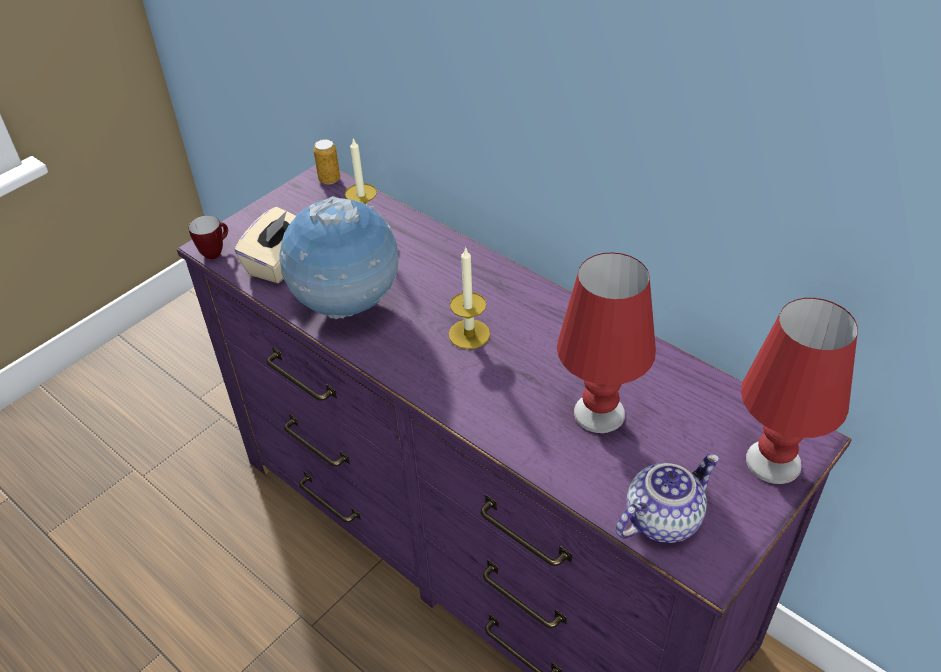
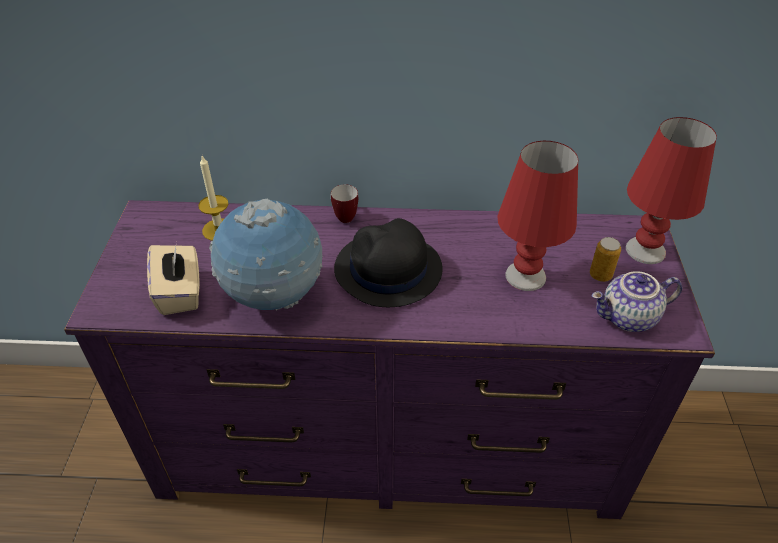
camera: 40 degrees left, 0 degrees up
mug [188,216,228,260] -> mug moved to [331,184,358,223]
can [313,139,340,184] -> can moved to [590,237,621,282]
candle [449,247,490,349] -> black hat [334,218,443,307]
teapot [616,454,719,543] -> teapot turned 120 degrees counterclockwise [592,271,682,332]

